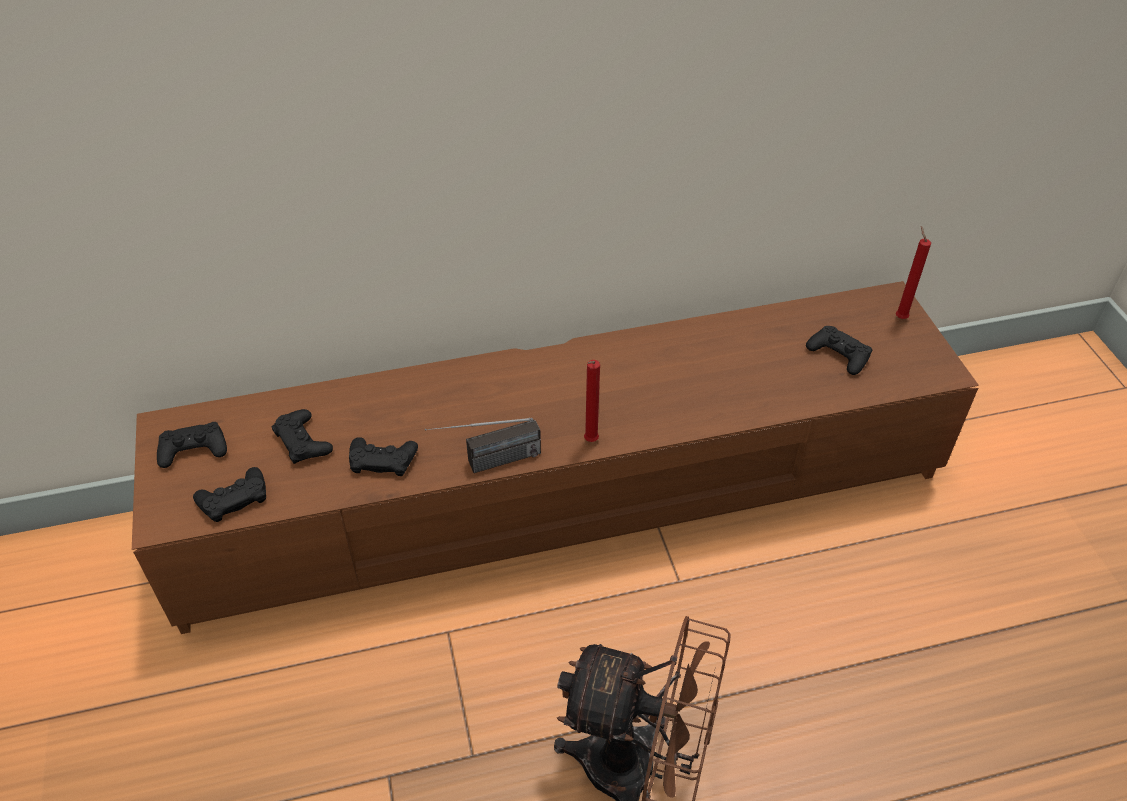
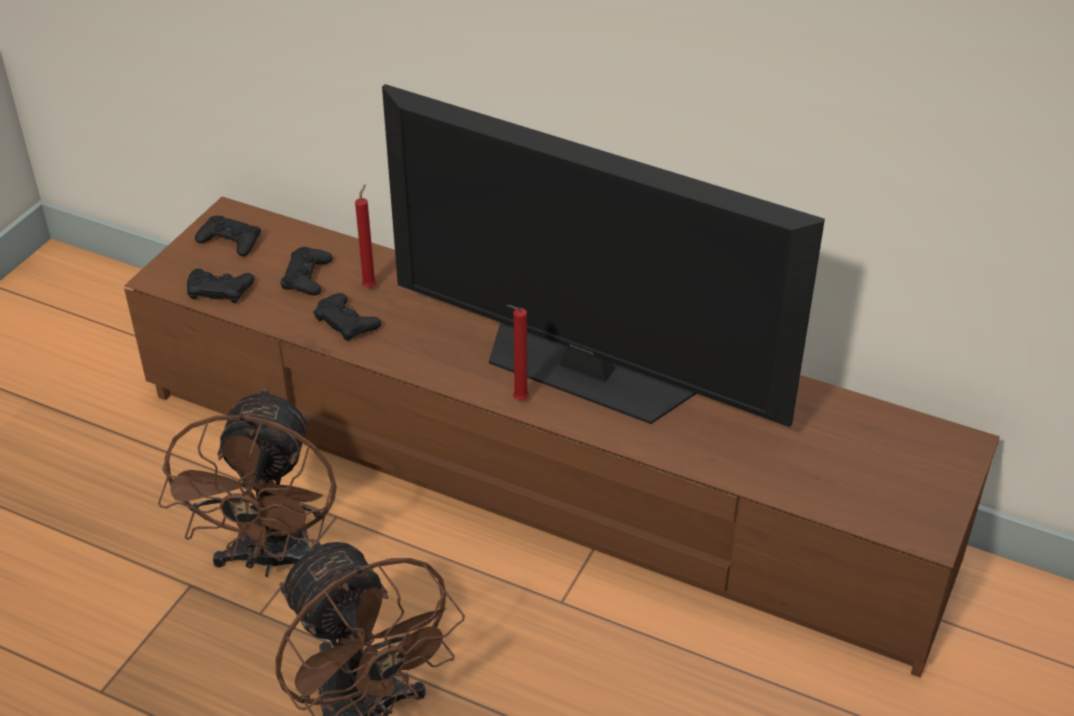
camera: 40 degrees right, 5 degrees down
radio [425,418,541,473] -> none
black game controller [806,326,872,375] -> none
red candle [896,226,931,319] -> red candle moved to [355,184,376,288]
none -> brown fan [158,387,337,577]
none -> television [382,84,825,427]

